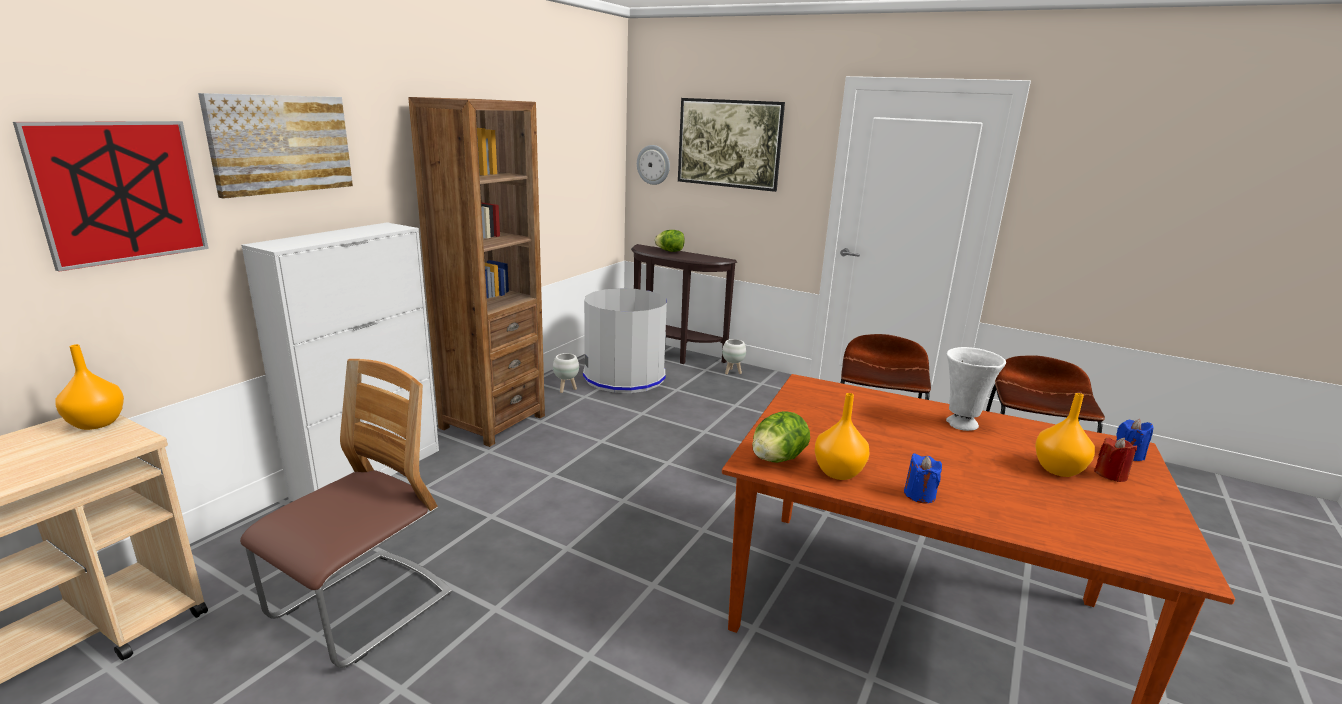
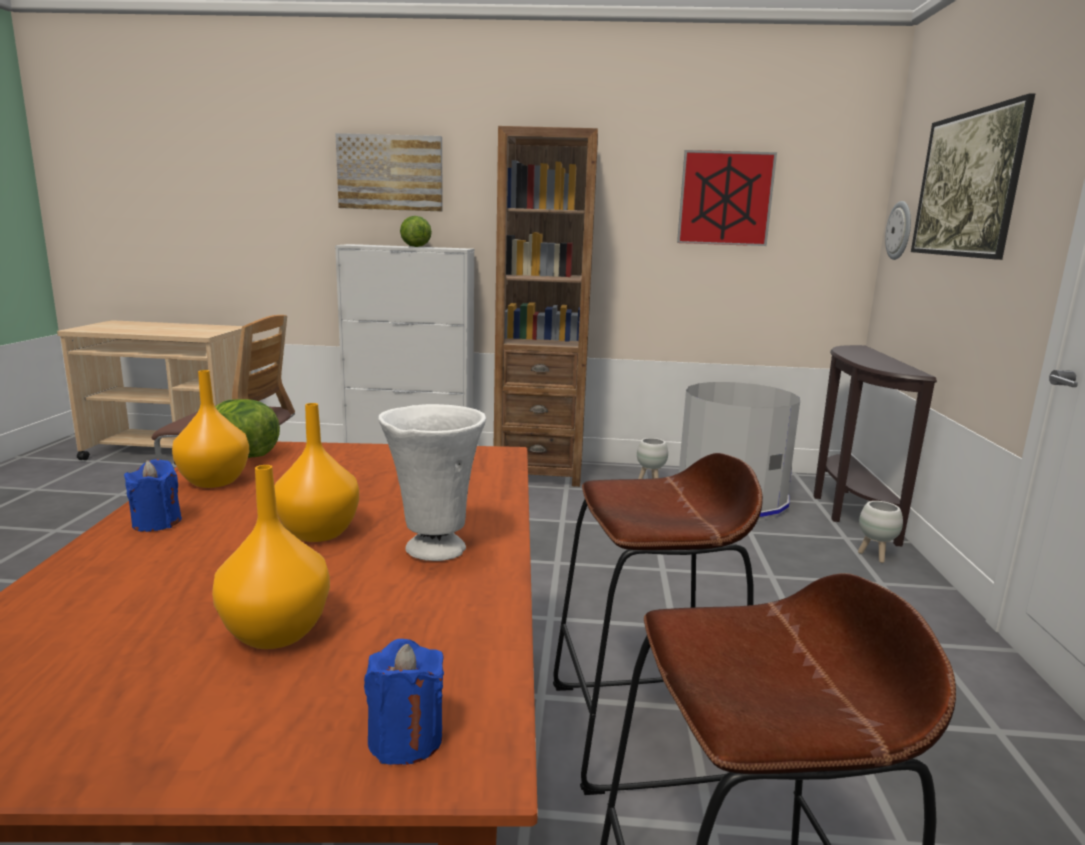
camera: 65 degrees right, 5 degrees down
picture [13,121,209,272] -> picture moved to [677,150,777,246]
orange vase [56,344,124,430] -> orange vase moved to [274,403,359,542]
lettuce [655,230,685,252] -> lettuce moved to [400,216,432,247]
red candle [1094,438,1137,482] -> none

